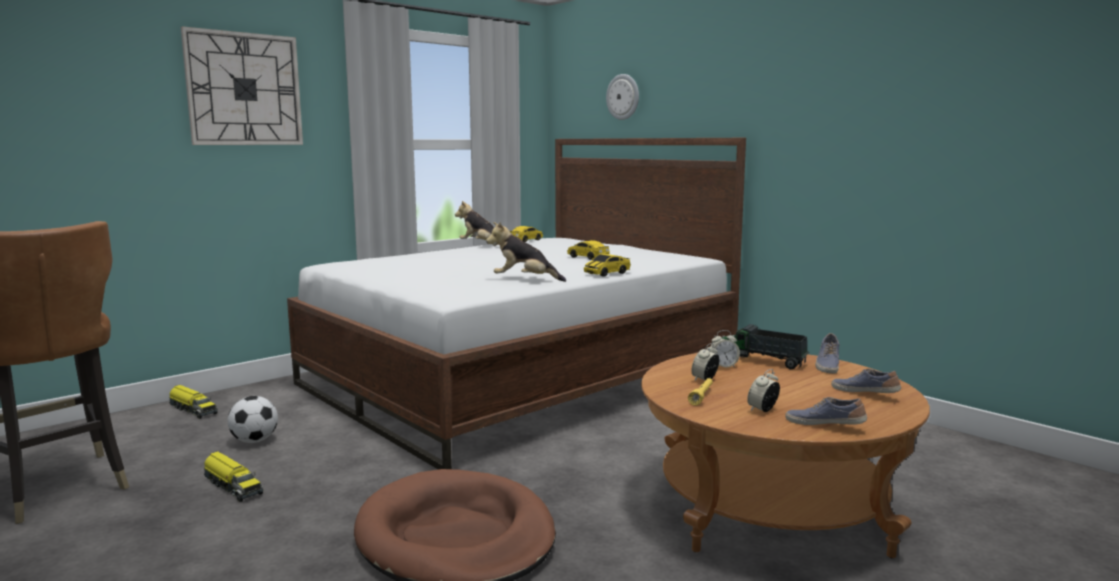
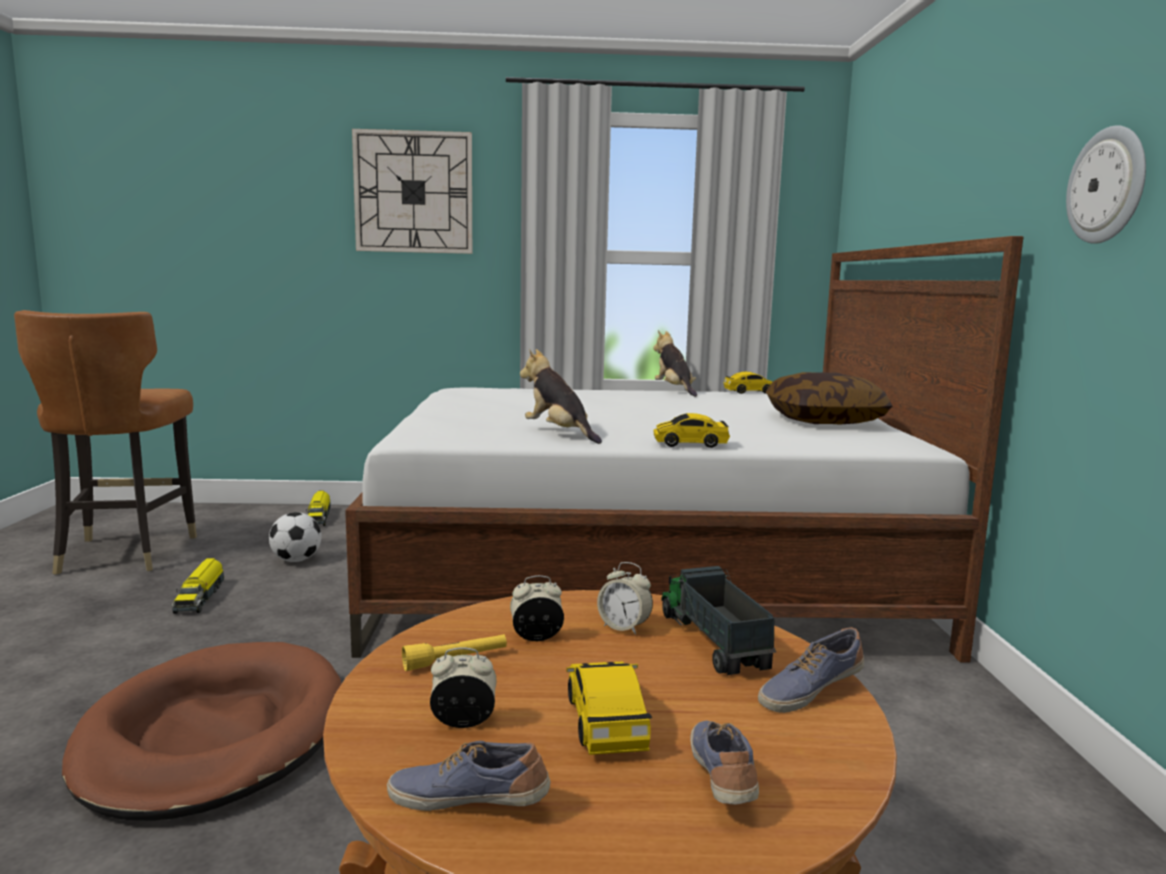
camera: 40 degrees right, 0 degrees up
toy car [567,240,610,260] -> toy car moved to [566,662,652,755]
wall clock [606,74,639,120] -> wall clock moved to [1066,125,1146,244]
shoe [785,397,867,425] -> shoe turned 60 degrees counterclockwise [387,741,551,811]
none -> pillow [766,372,892,424]

